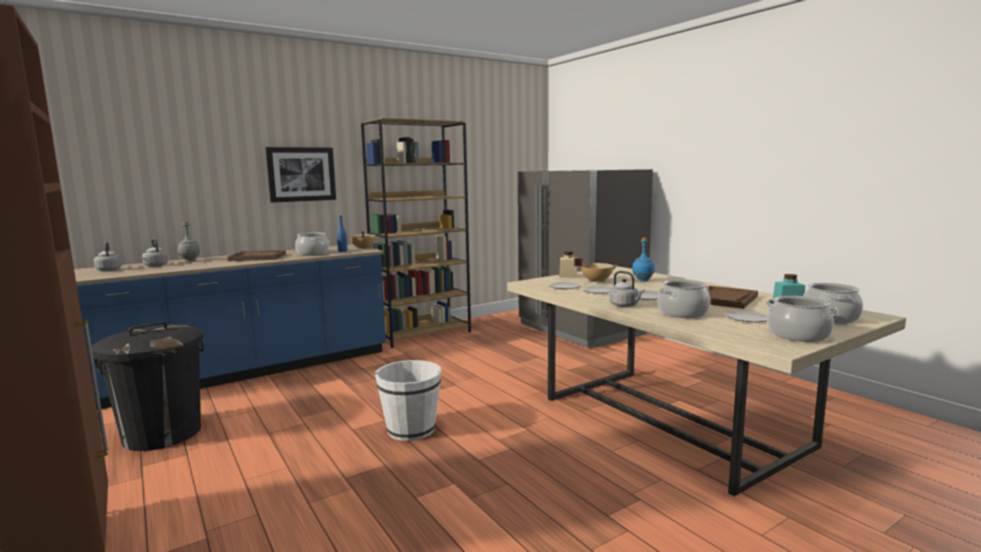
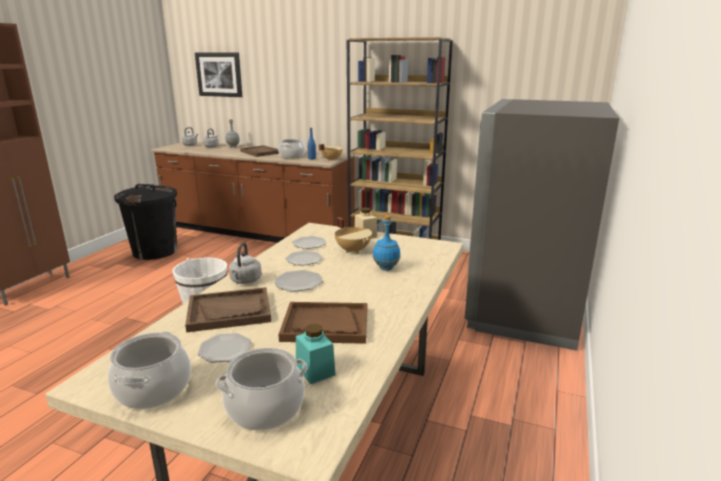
camera: 55 degrees right, 10 degrees up
blue counter [74,244,386,409] -> brown counter [151,142,355,243]
picture [265,147,336,203] -> picture moved to [195,53,242,97]
cooking pot [658,280,710,318] -> brown tray [185,287,271,332]

